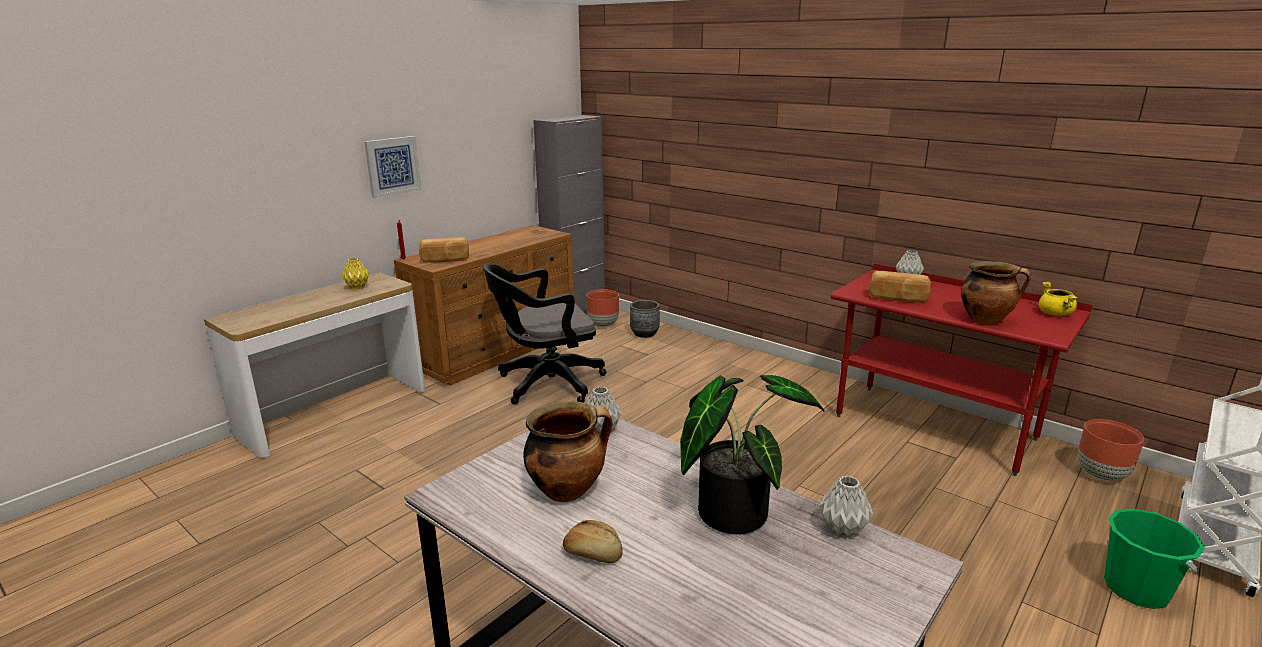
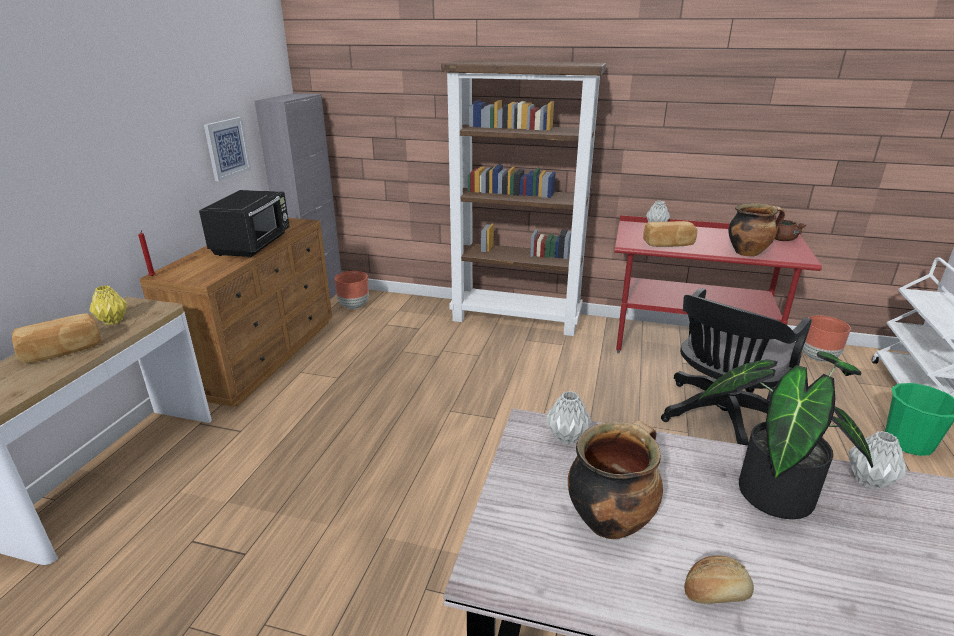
camera: 25 degrees left, 5 degrees up
picture [364,136,421,198] -> picture moved to [204,117,251,181]
bread [419,237,469,263] -> bread moved to [12,313,101,363]
black office chair [483,263,606,405] -> black office chair moved to [661,288,812,446]
grey planter [630,300,660,338] -> none
yellow cooking pot [1039,282,1078,316] -> brown cooking pot [774,215,806,241]
none -> black microwave [199,190,290,258]
none -> brown bookcase [441,61,606,336]

